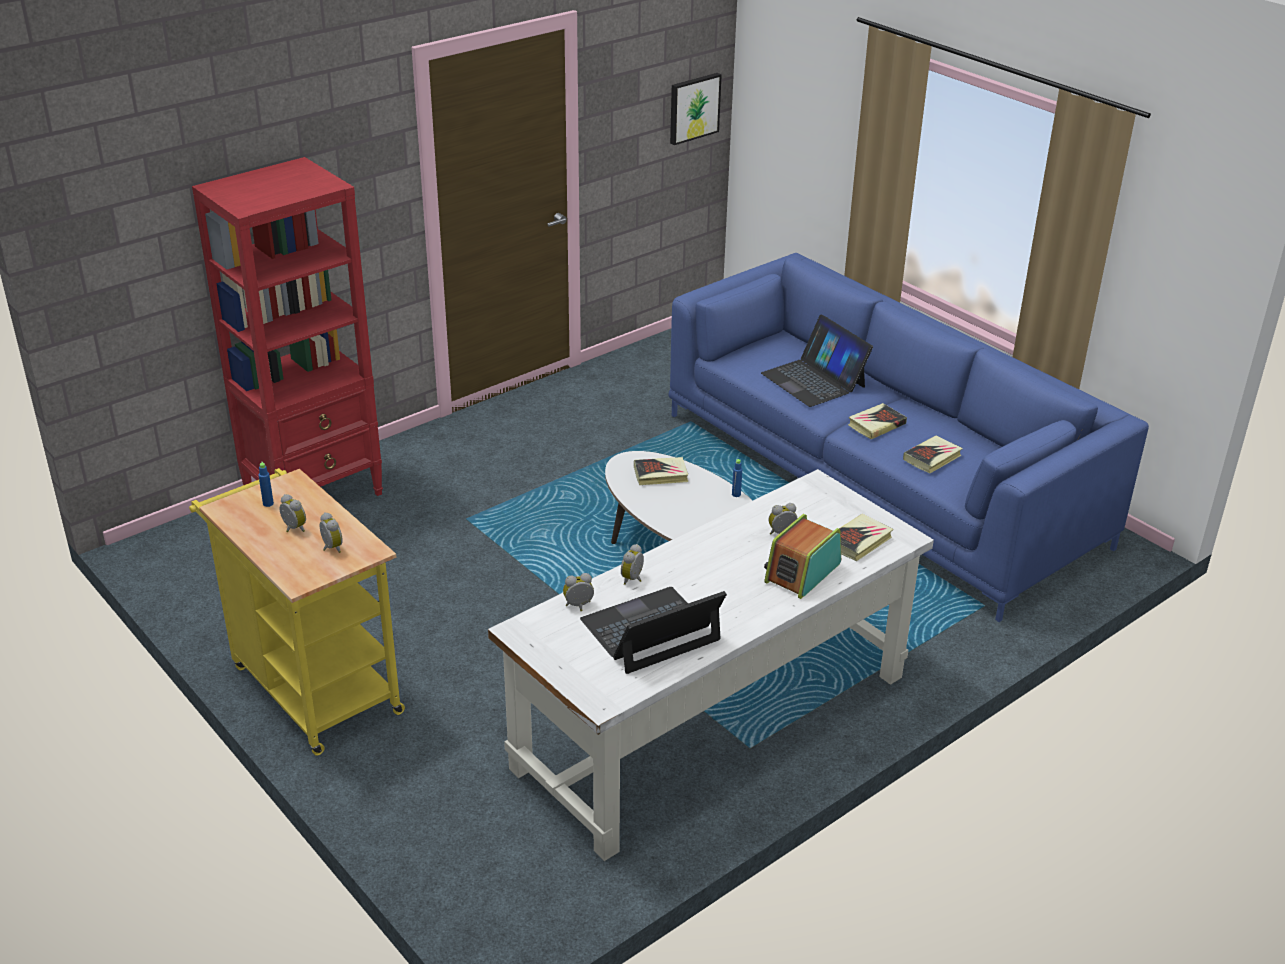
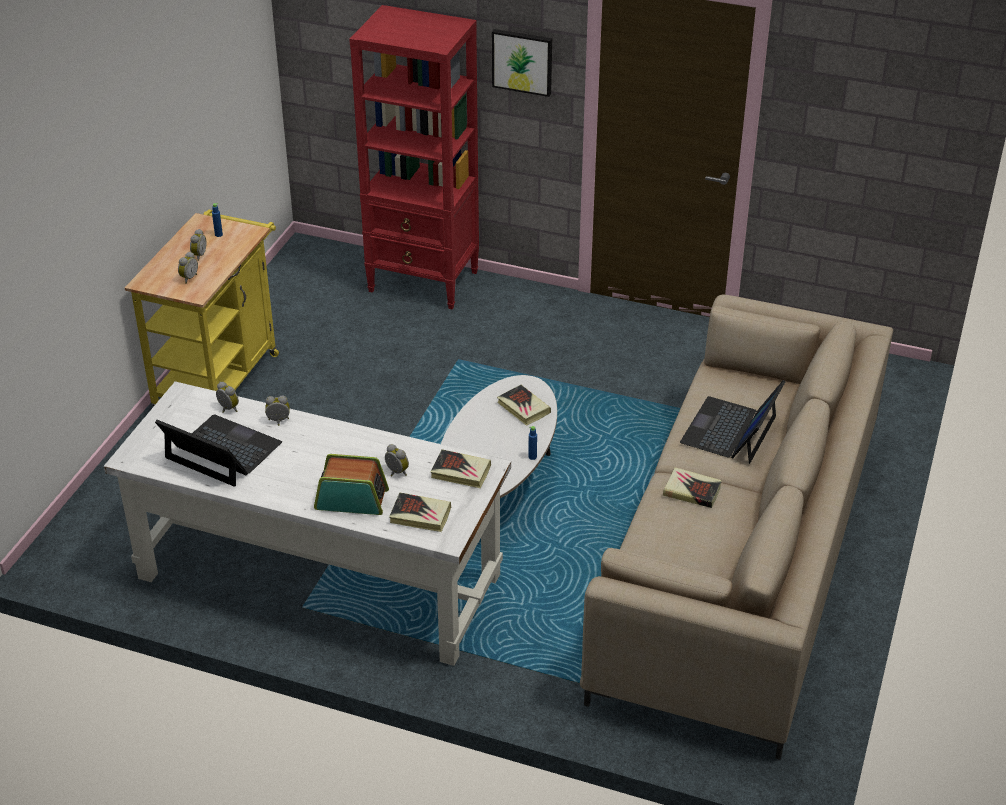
camera: 60 degrees right, 5 degrees up
blue sofa [669,253,1149,622] -> beige sofa [580,295,893,760]
picture [670,73,722,145] -> picture moved to [492,29,552,97]
book [903,436,963,473] -> book moved to [431,449,491,488]

